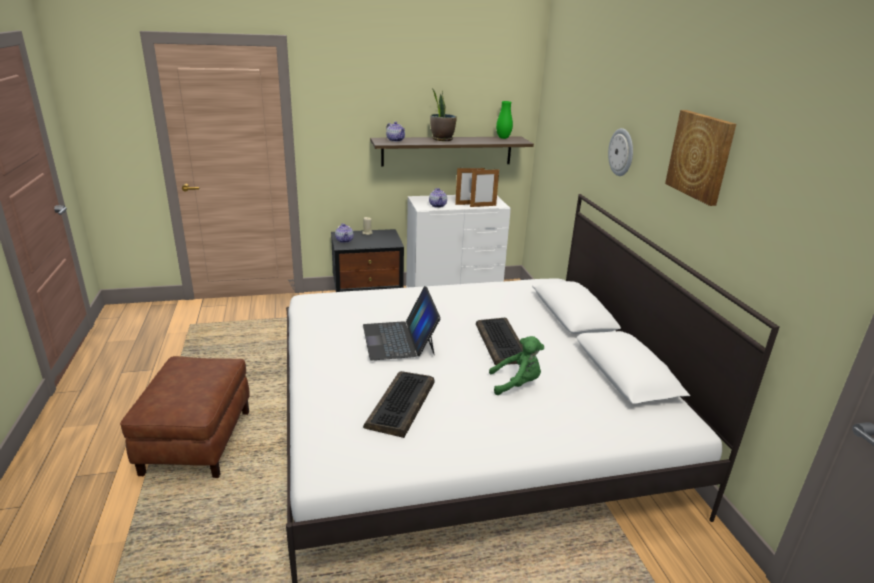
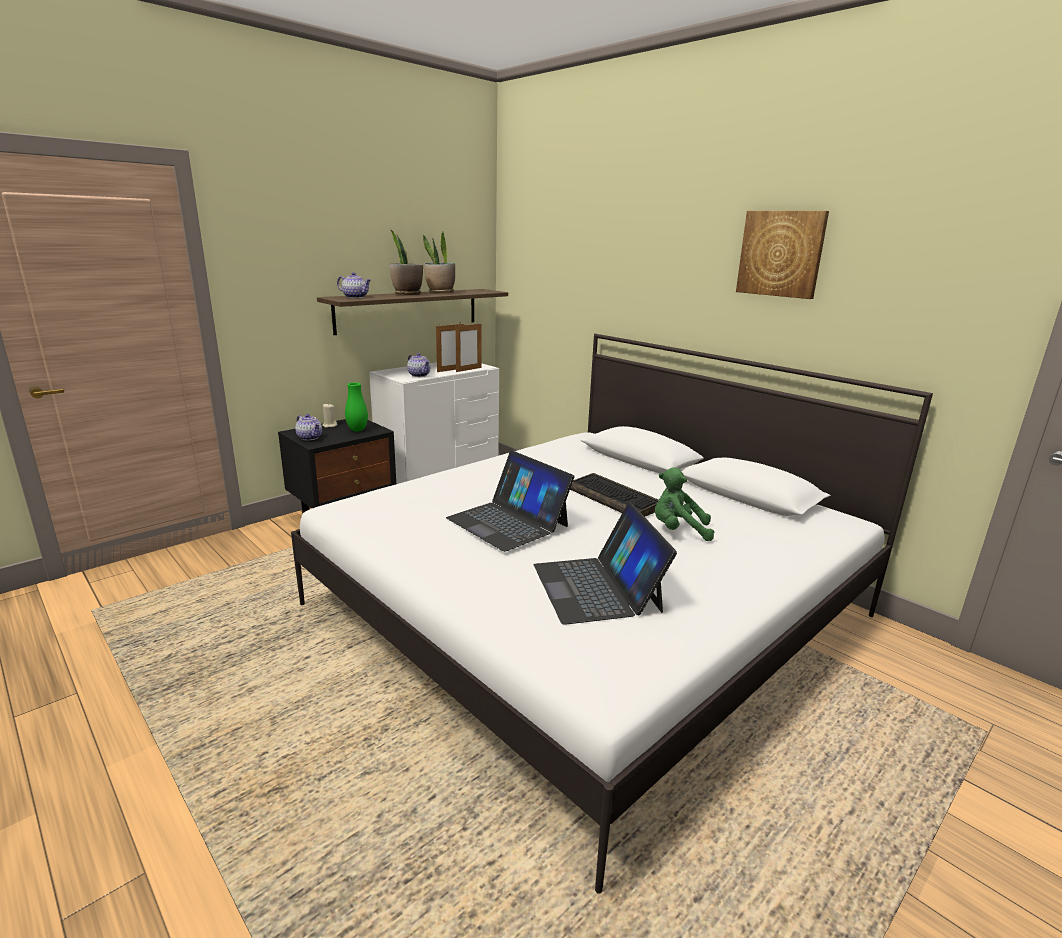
camera: 30 degrees left, 5 degrees down
brown ottoman [120,356,250,478] -> none
keyboard [363,371,434,438] -> laptop [534,503,677,625]
green plush toy [489,336,544,395] -> green plush toy turned 135 degrees counterclockwise [655,468,714,541]
green vase [496,101,513,139] -> green vase moved to [345,382,368,432]
wall clock [608,128,633,176] -> none
none -> potted plant [423,232,455,293]

